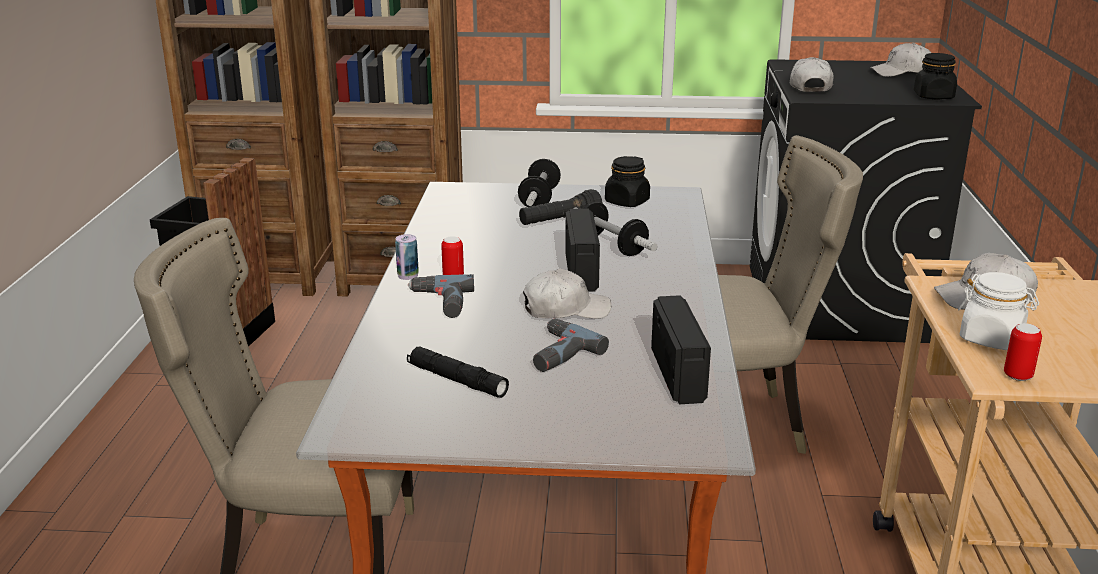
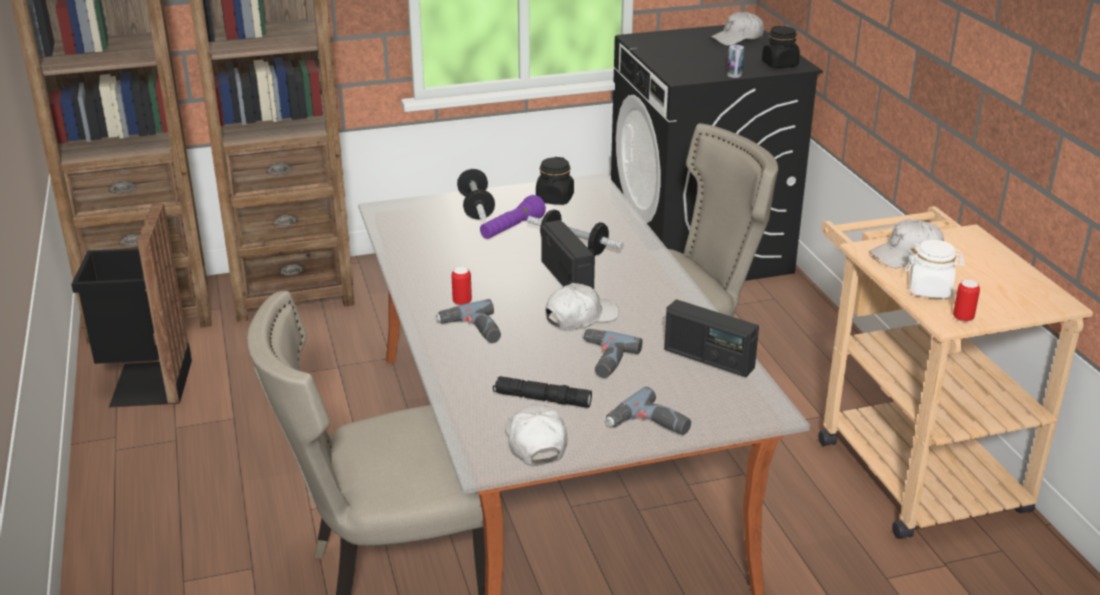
camera: 20 degrees left, 5 degrees up
can [395,234,419,280] -> can moved to [727,45,744,78]
black flashlight [519,189,603,225] -> purple flashlight [480,195,546,239]
radio [651,295,711,404] -> radio turned 150 degrees clockwise [664,299,759,377]
white cap [790,57,834,92] -> white cap moved to [505,404,568,465]
none -> power drill [606,387,691,435]

